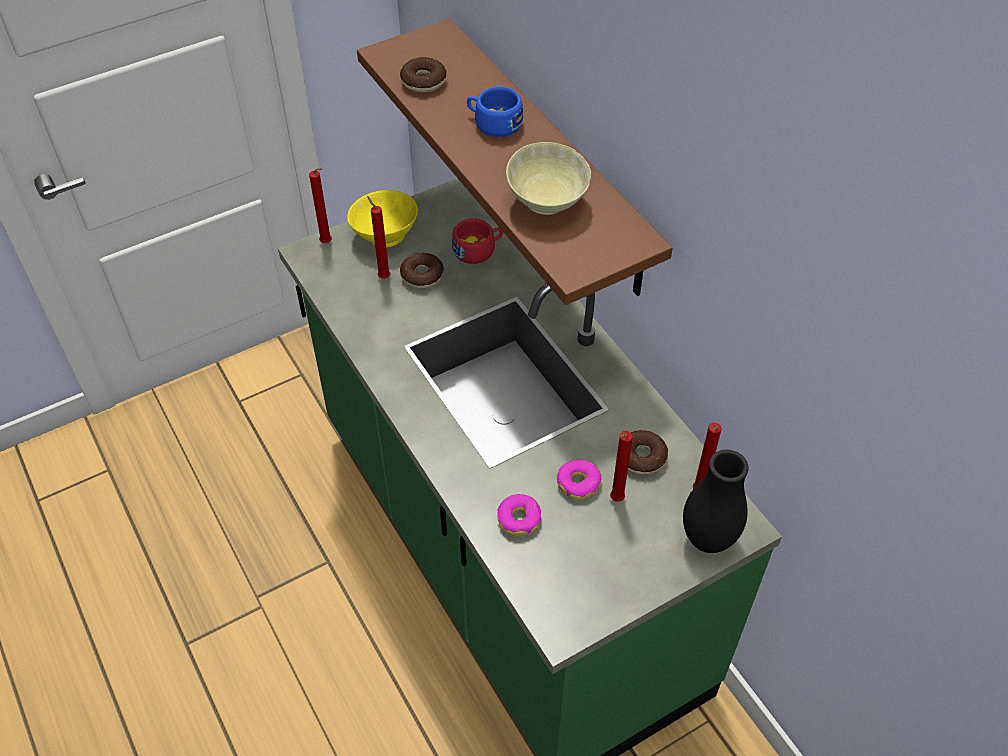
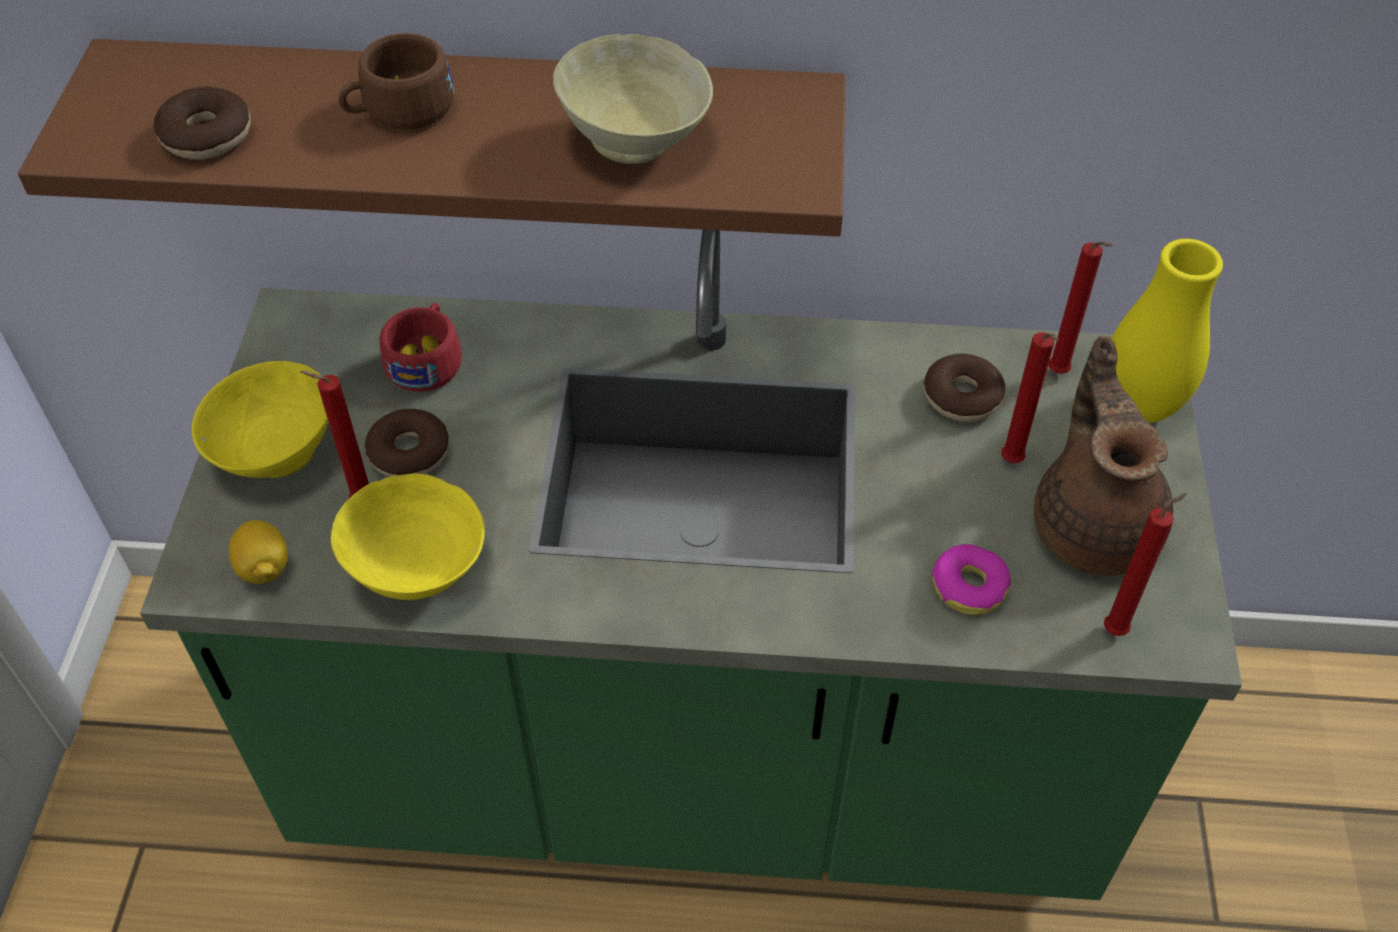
camera: 55 degrees left, 0 degrees up
red candle [309,168,332,243] -> red candle moved to [1104,493,1187,636]
blue cup [467,86,523,137] -> brown cup [339,33,454,130]
donut [557,460,601,500] -> none
black vase [683,449,749,553] -> yellow vase [1112,239,1223,423]
none -> lemon [229,520,288,584]
none -> yellow bowl [331,474,485,600]
none -> brown teapot [1034,335,1173,576]

